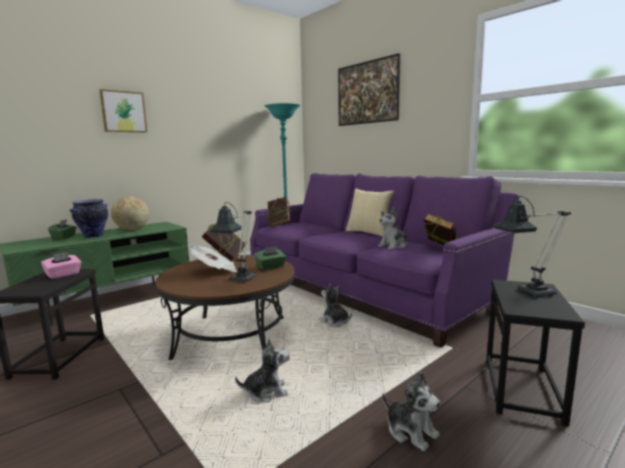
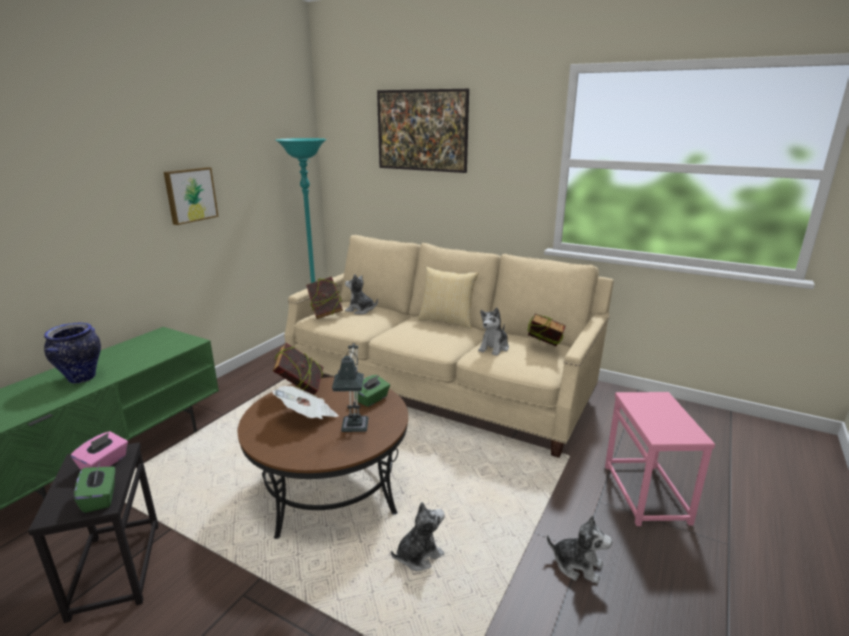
camera: 20 degrees left, 10 degrees up
green tissue box [48,219,76,240] -> green tissue box moved to [74,463,115,513]
picture [99,89,147,132] -> picture moved to [164,167,219,225]
globe [111,196,149,230] -> none
purple sofa [250,173,519,348] -> beige sofa [284,235,614,458]
plush toy [319,284,352,327] -> plush toy moved to [345,274,378,315]
black side table [486,280,585,426] -> pink side table [605,392,715,526]
table lamp [494,196,571,297] -> none

